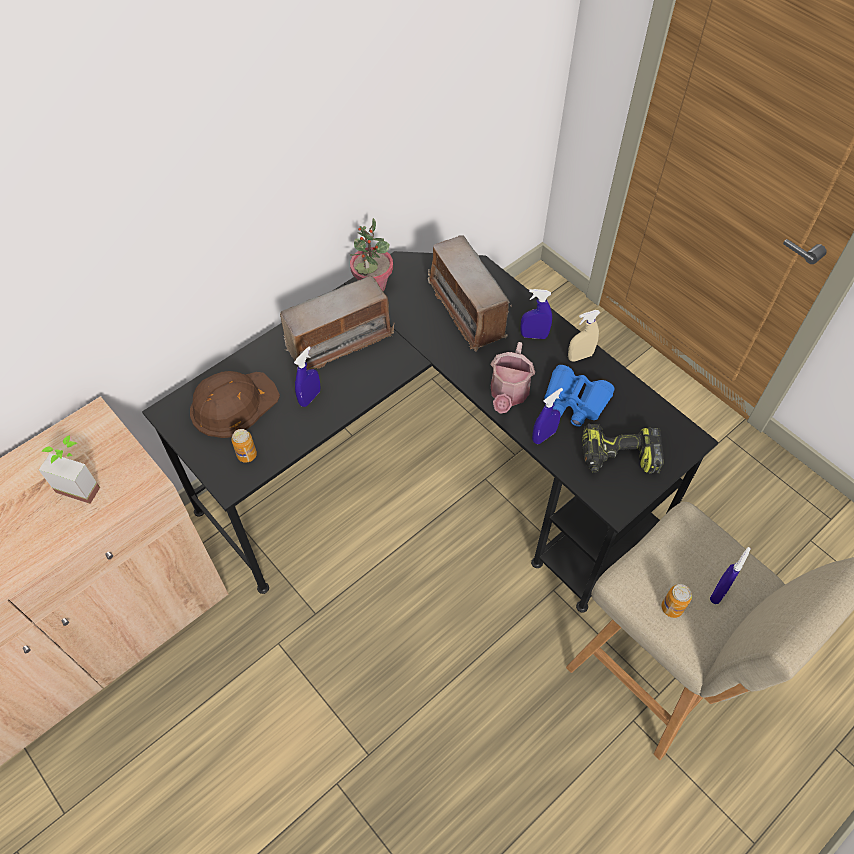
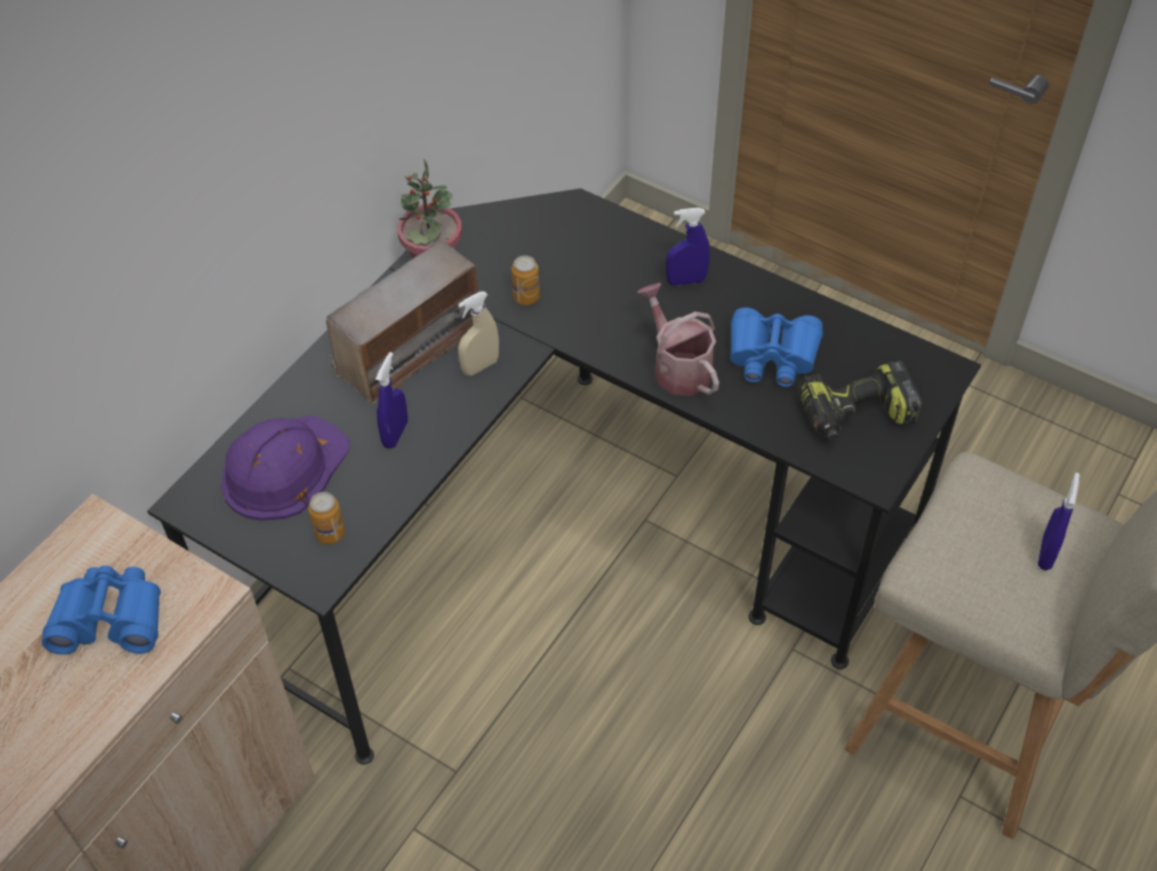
camera: 15 degrees left, 5 degrees down
potted plant [39,435,100,504] -> blue binoculars [42,565,161,655]
brown hard hat [190,371,280,438] -> purple hard hat [221,415,350,521]
radio [428,235,512,351] -> none
watering can [491,342,535,414] -> watering can turned 150 degrees clockwise [637,283,719,396]
blue spray bottle [532,388,563,444] -> none
beige spray bottle [568,310,600,362] -> beige spray bottle moved to [458,291,499,376]
can [662,584,692,618] -> can moved to [511,255,540,305]

